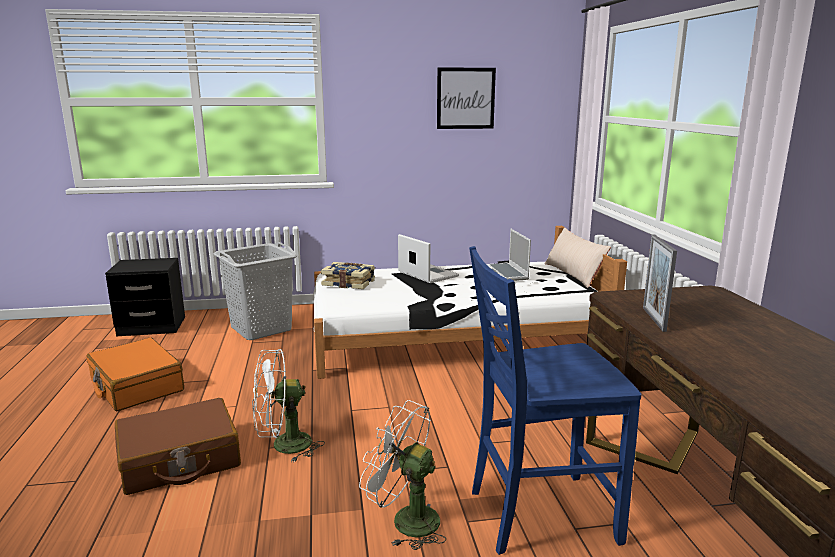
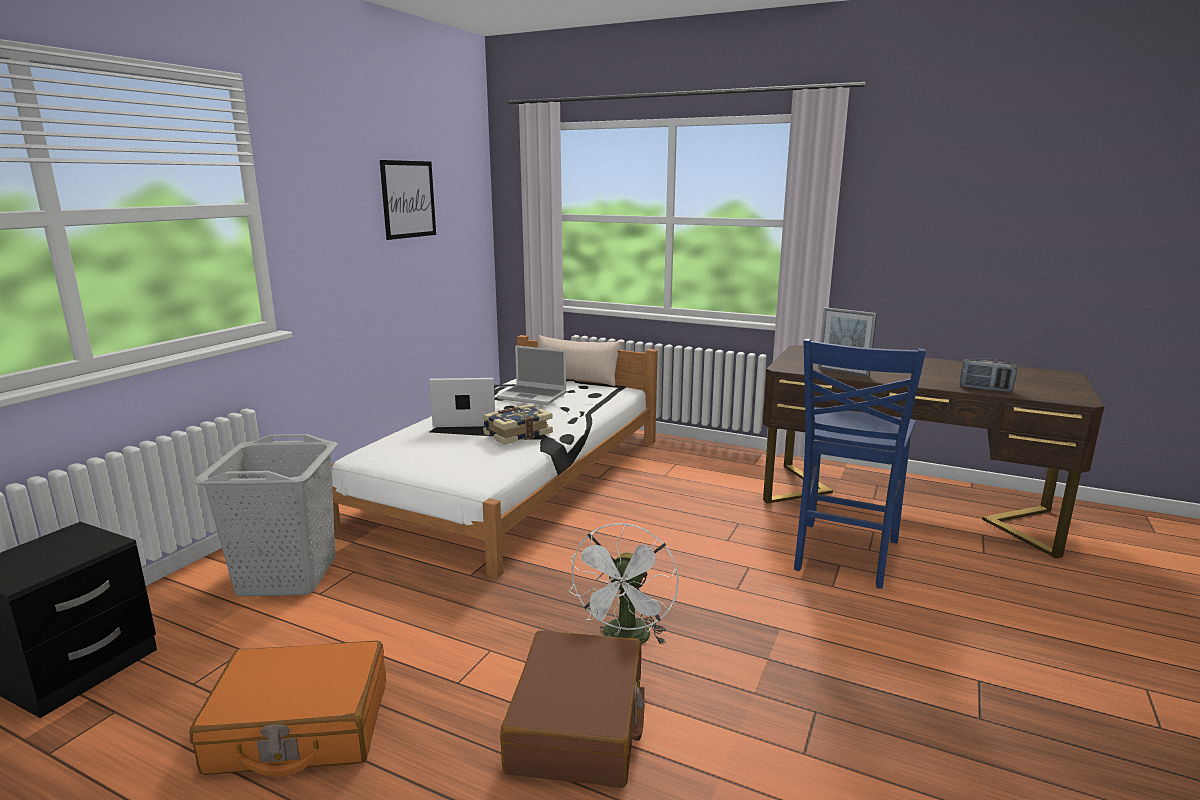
camera: 55 degrees left, 0 degrees up
book [321,262,375,289] -> book moved to [482,404,553,445]
white fan [359,400,447,550] -> none
none -> radio [960,358,1017,392]

